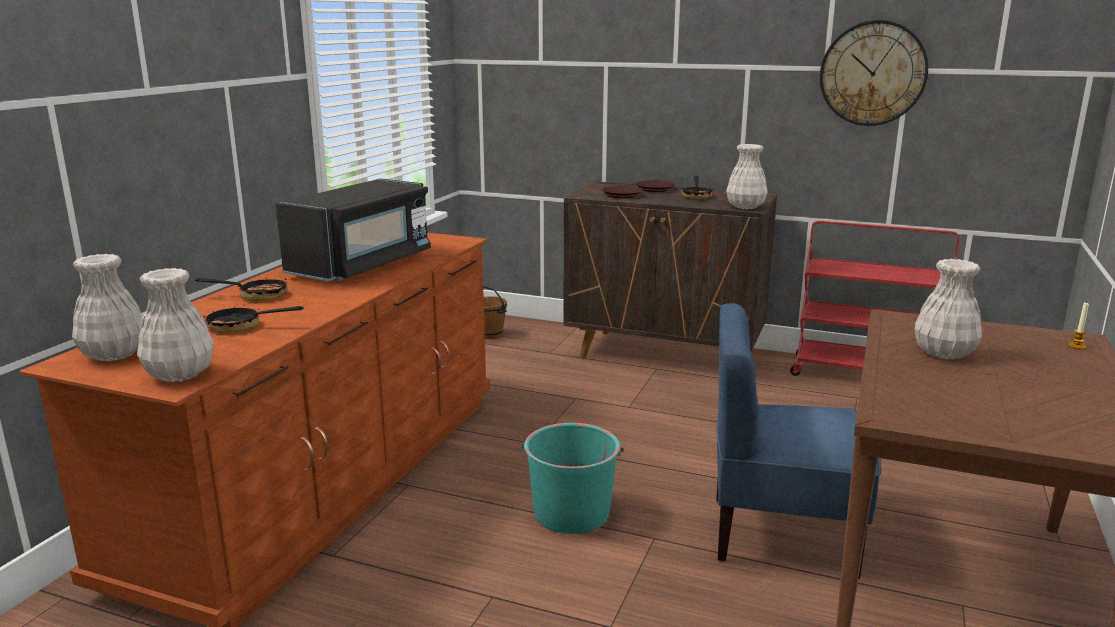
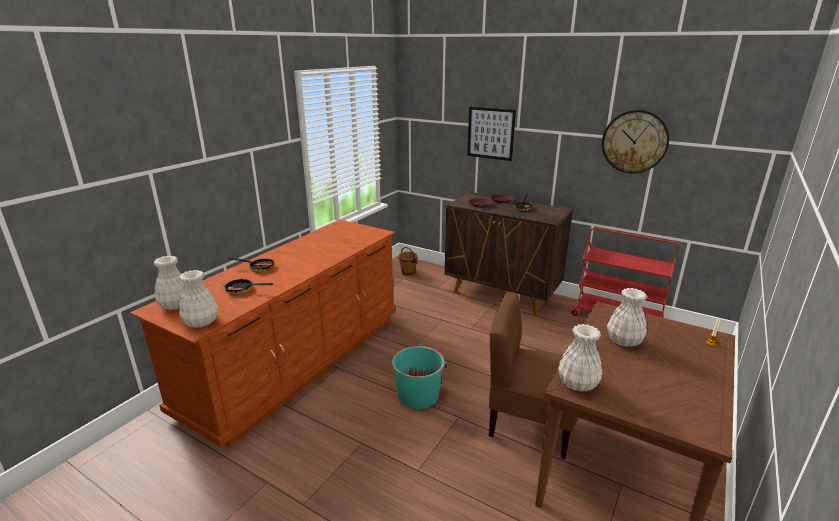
camera: 10 degrees right, 5 degrees up
black microwave [276,178,431,282] -> none
blue chair [716,303,881,579] -> brown chair [489,292,578,459]
white vase [726,144,768,209] -> white vase moved to [558,324,602,391]
none -> picture [467,107,516,161]

